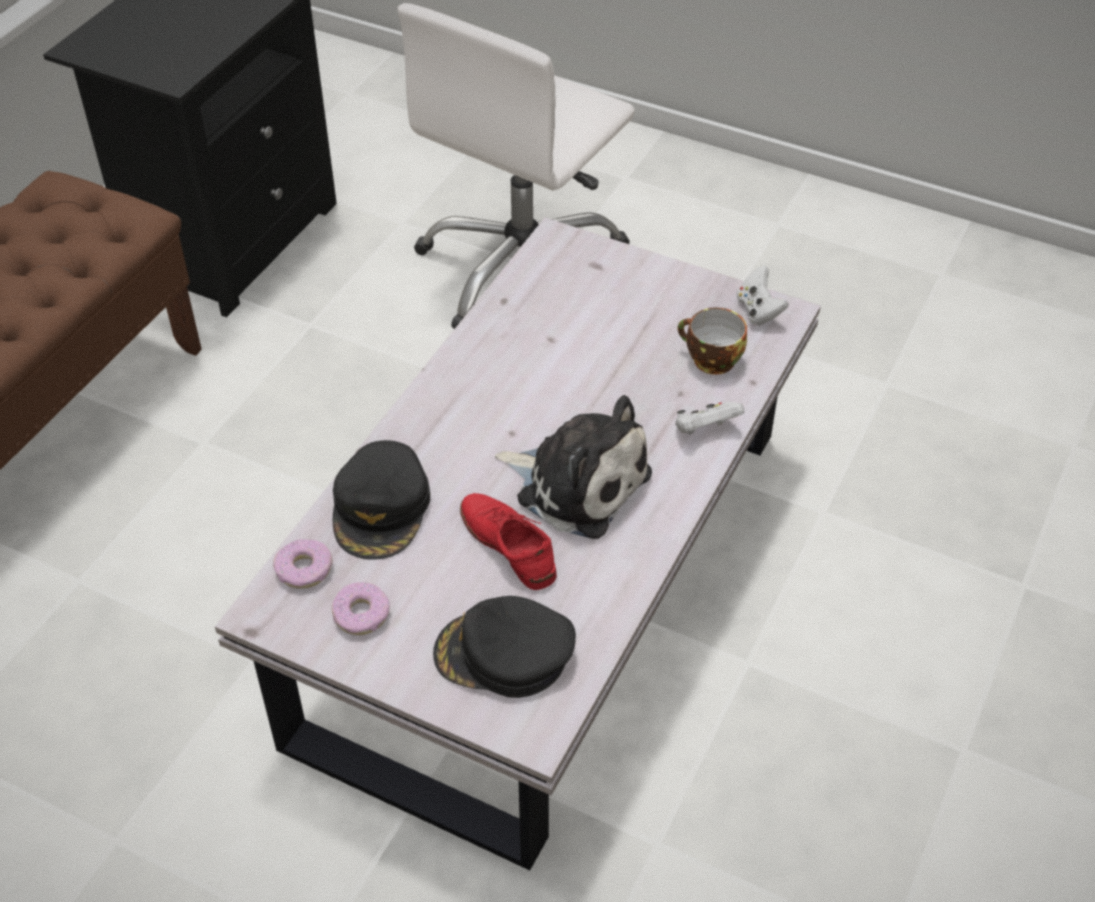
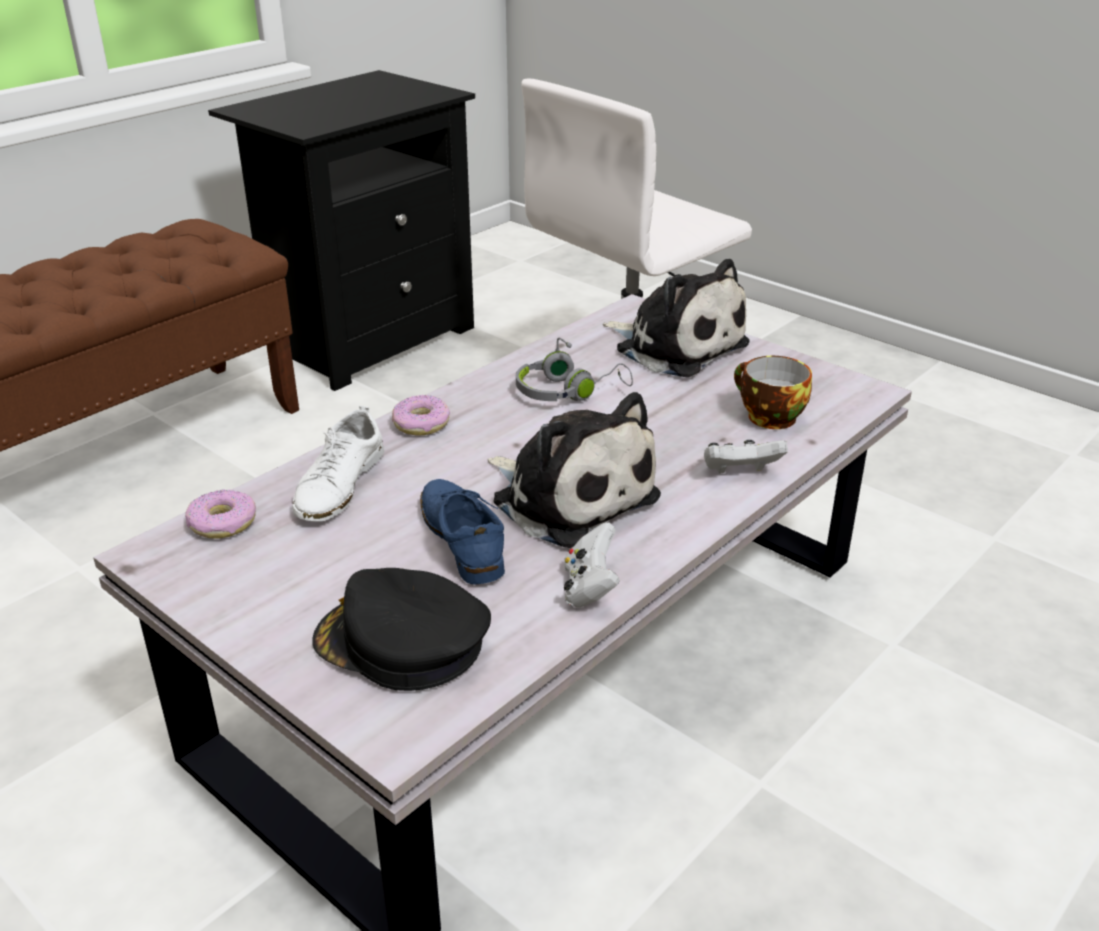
camera: 15 degrees right, 15 degrees down
donut [332,582,390,635] -> donut moved to [392,395,450,436]
black cap [333,440,430,560] -> white shoe [292,406,384,522]
red shoe [460,493,557,590] -> blue shoe [420,479,505,584]
white game controller [737,265,788,326] -> white game controller moved to [564,523,620,608]
none -> grey headphones [516,338,633,401]
none -> plush toy [603,259,750,378]

